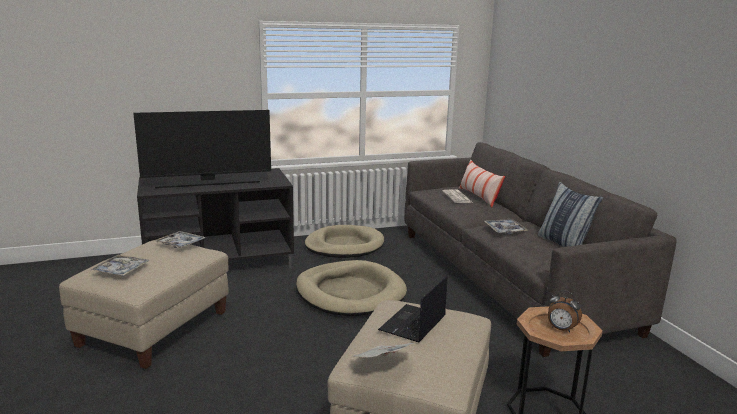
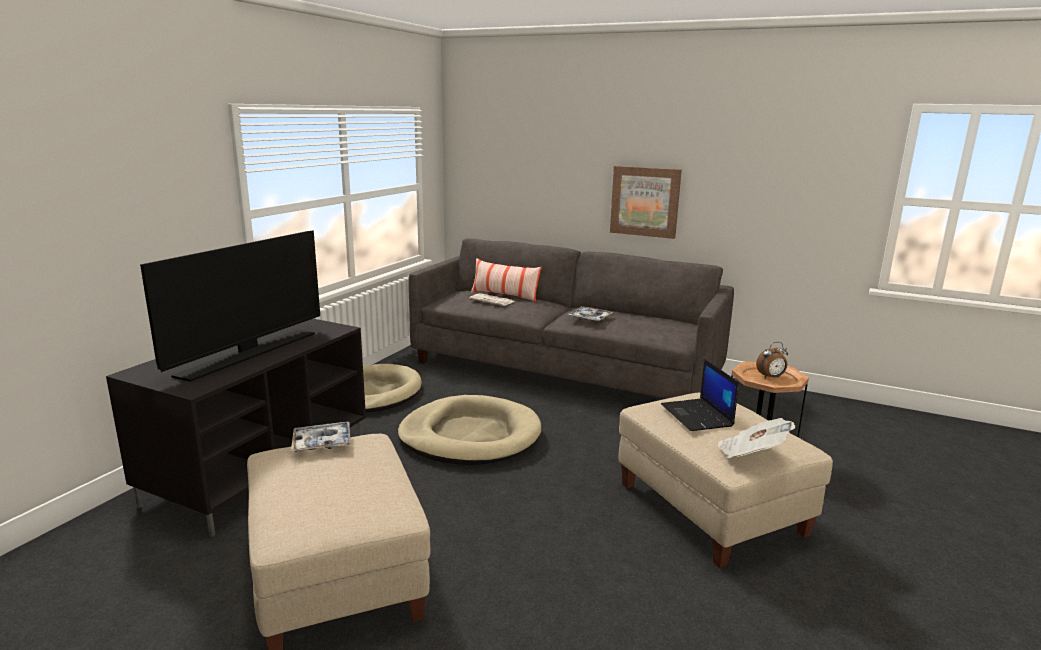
camera: 45 degrees left, 0 degrees up
tray [91,255,149,276] -> none
pillow [538,182,604,247] -> none
none -> picture [610,166,682,239]

